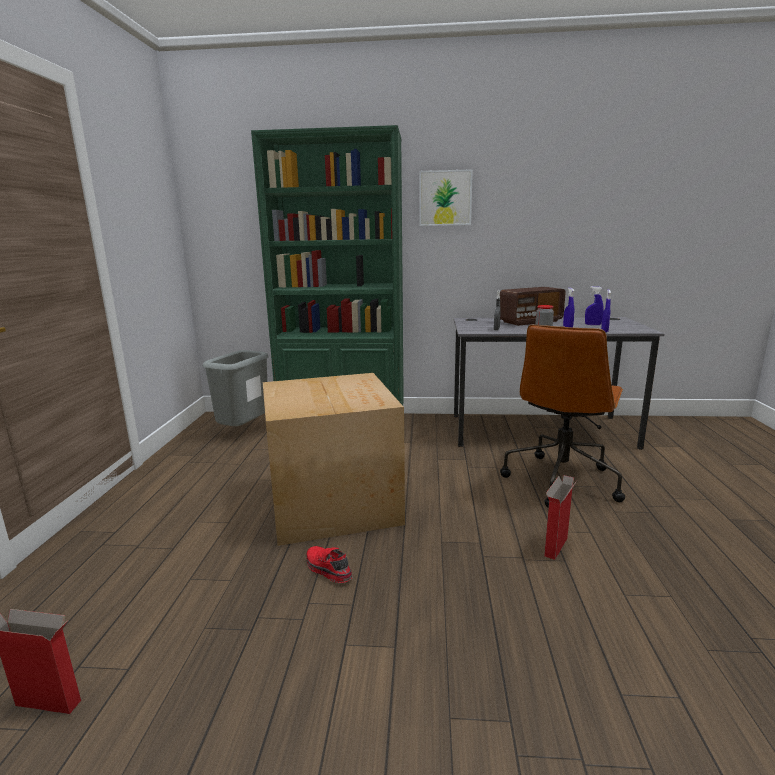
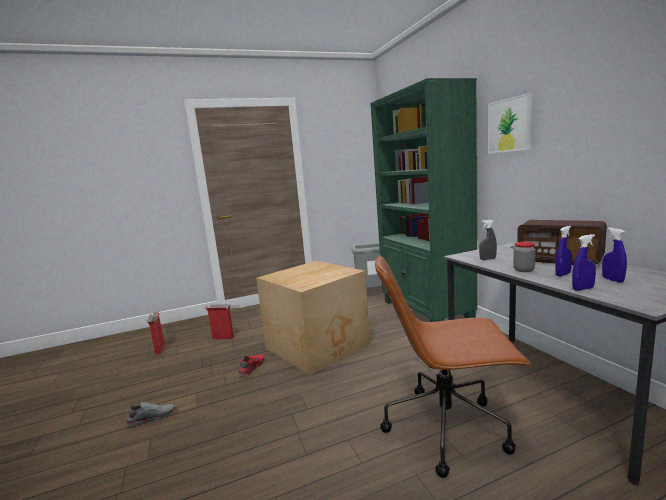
camera: 65 degrees right, 5 degrees down
cardboard box [544,475,577,560] -> cardboard box moved to [204,304,234,339]
none -> grey shoe [126,402,175,426]

